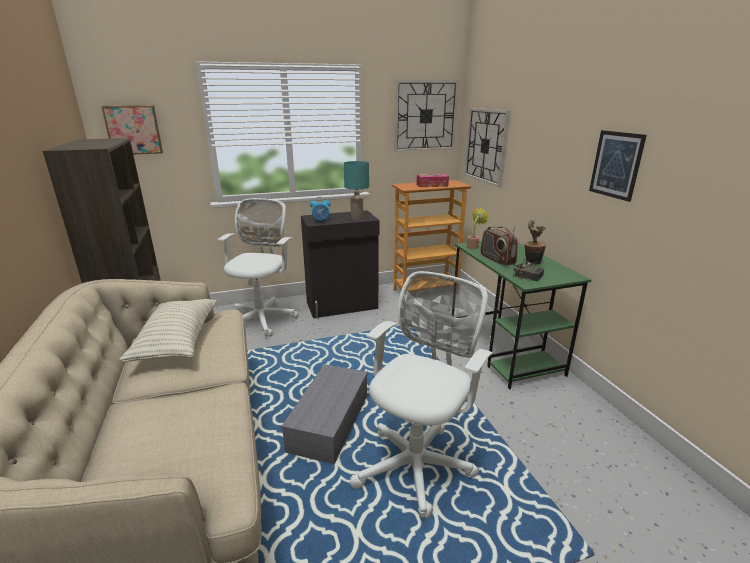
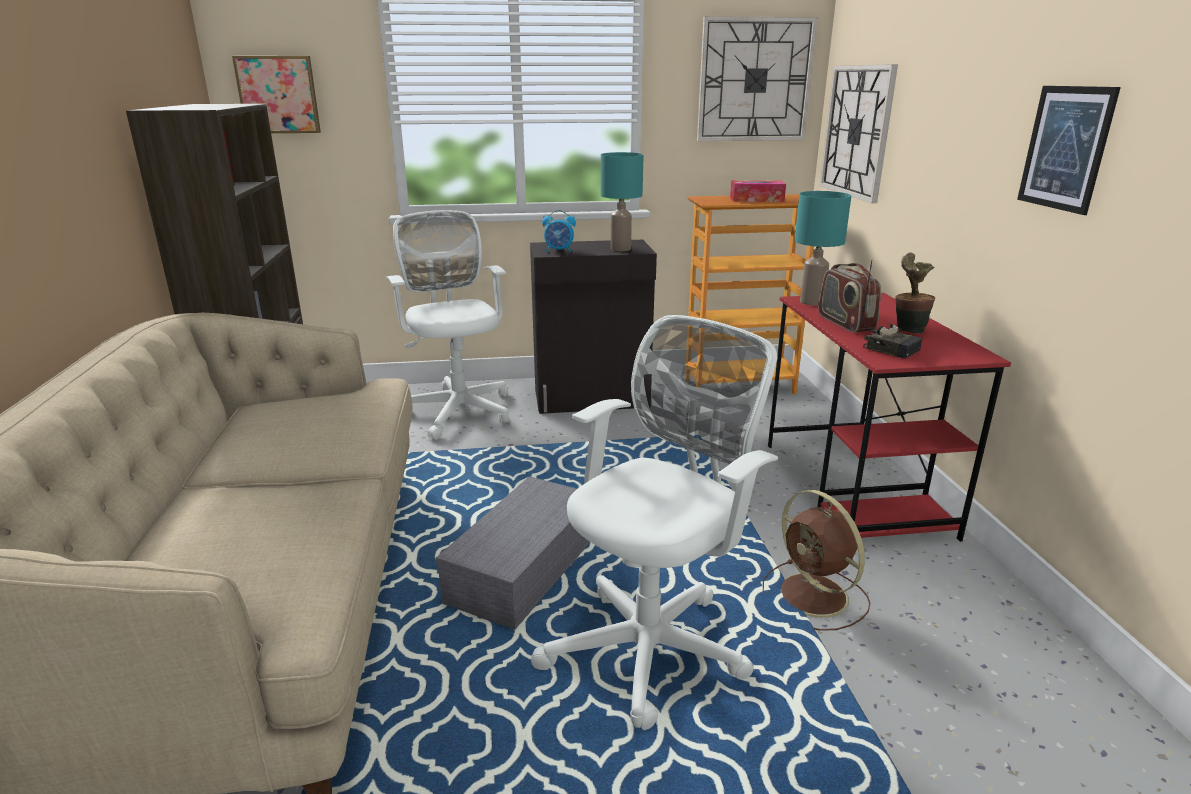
camera: 10 degrees right, 0 degrees up
pillow [119,299,217,362] -> none
white office chair [217,198,299,337] -> white office chair turned 45 degrees counterclockwise [386,210,509,440]
green desk [452,241,591,389] -> red desk [768,293,1011,542]
potted plant [467,208,489,249] -> turquoise table lamp [794,191,851,306]
none -> brown fan [763,490,870,631]

